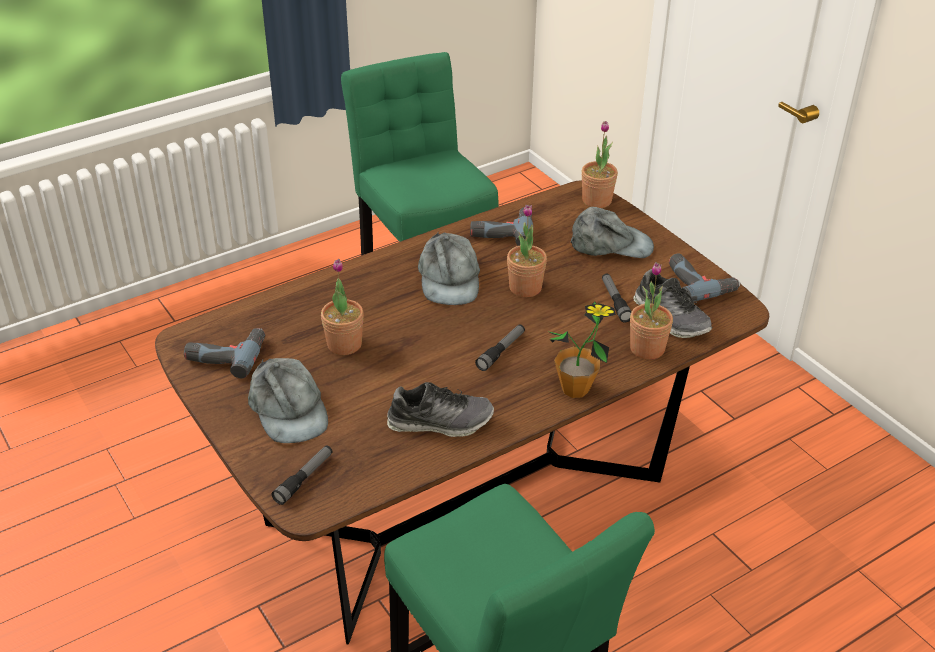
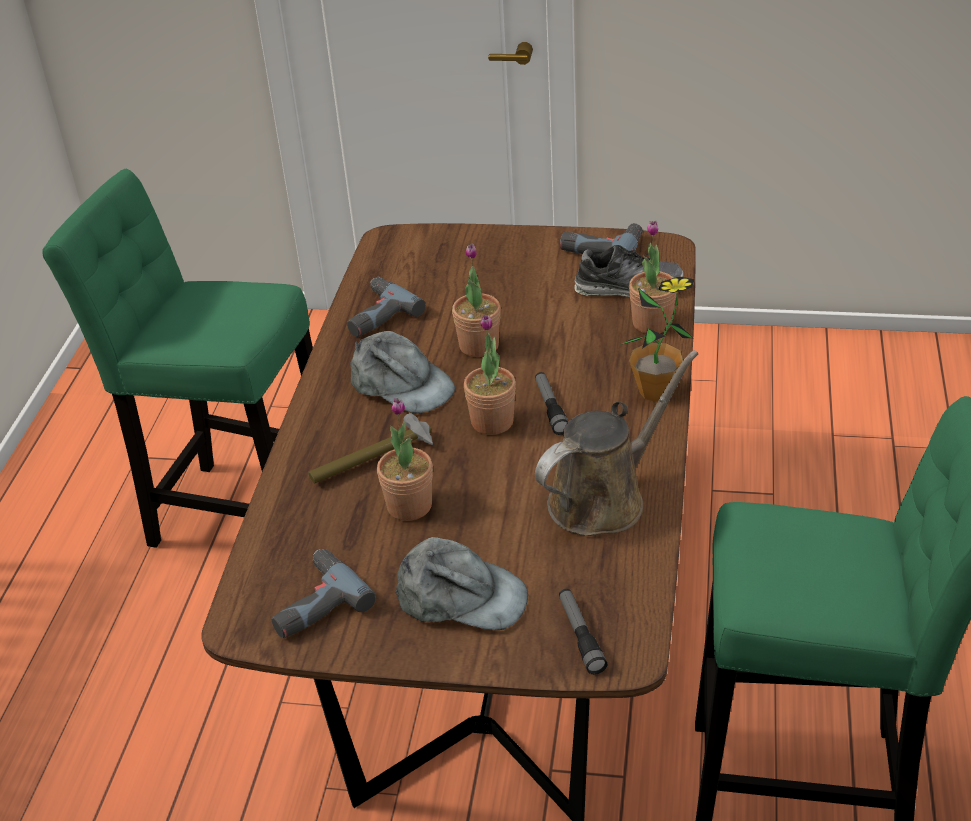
camera: 45 degrees left, 0 degrees up
shoe [387,382,494,437] -> brown watering can [535,350,698,536]
grey cap [571,207,654,258] -> none
potted plant [582,121,618,208] -> potted plant moved to [464,315,516,435]
flashlight [602,274,632,322] -> none
none -> hammer [308,413,433,484]

